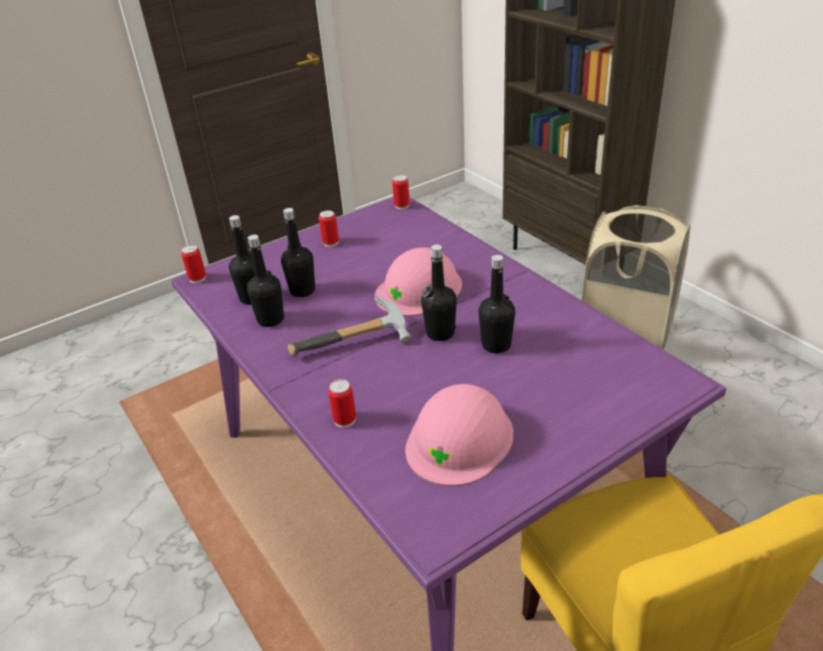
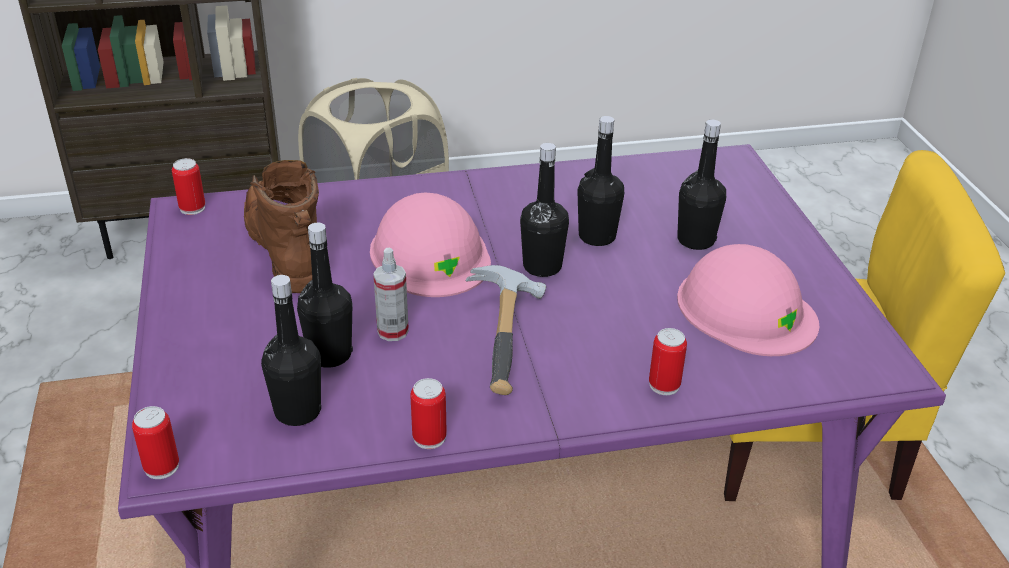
camera: 70 degrees left, 0 degrees up
black bottle [247,235,284,327] -> black bottle moved to [677,120,726,250]
can [319,210,339,247] -> can moved to [410,378,447,449]
none -> brown boot [244,160,319,293]
none -> spray bottle [373,248,409,341]

